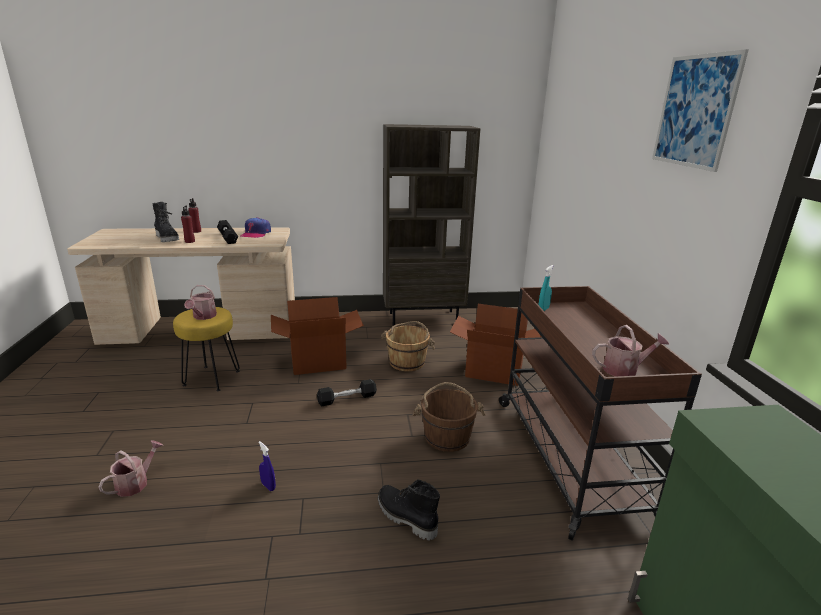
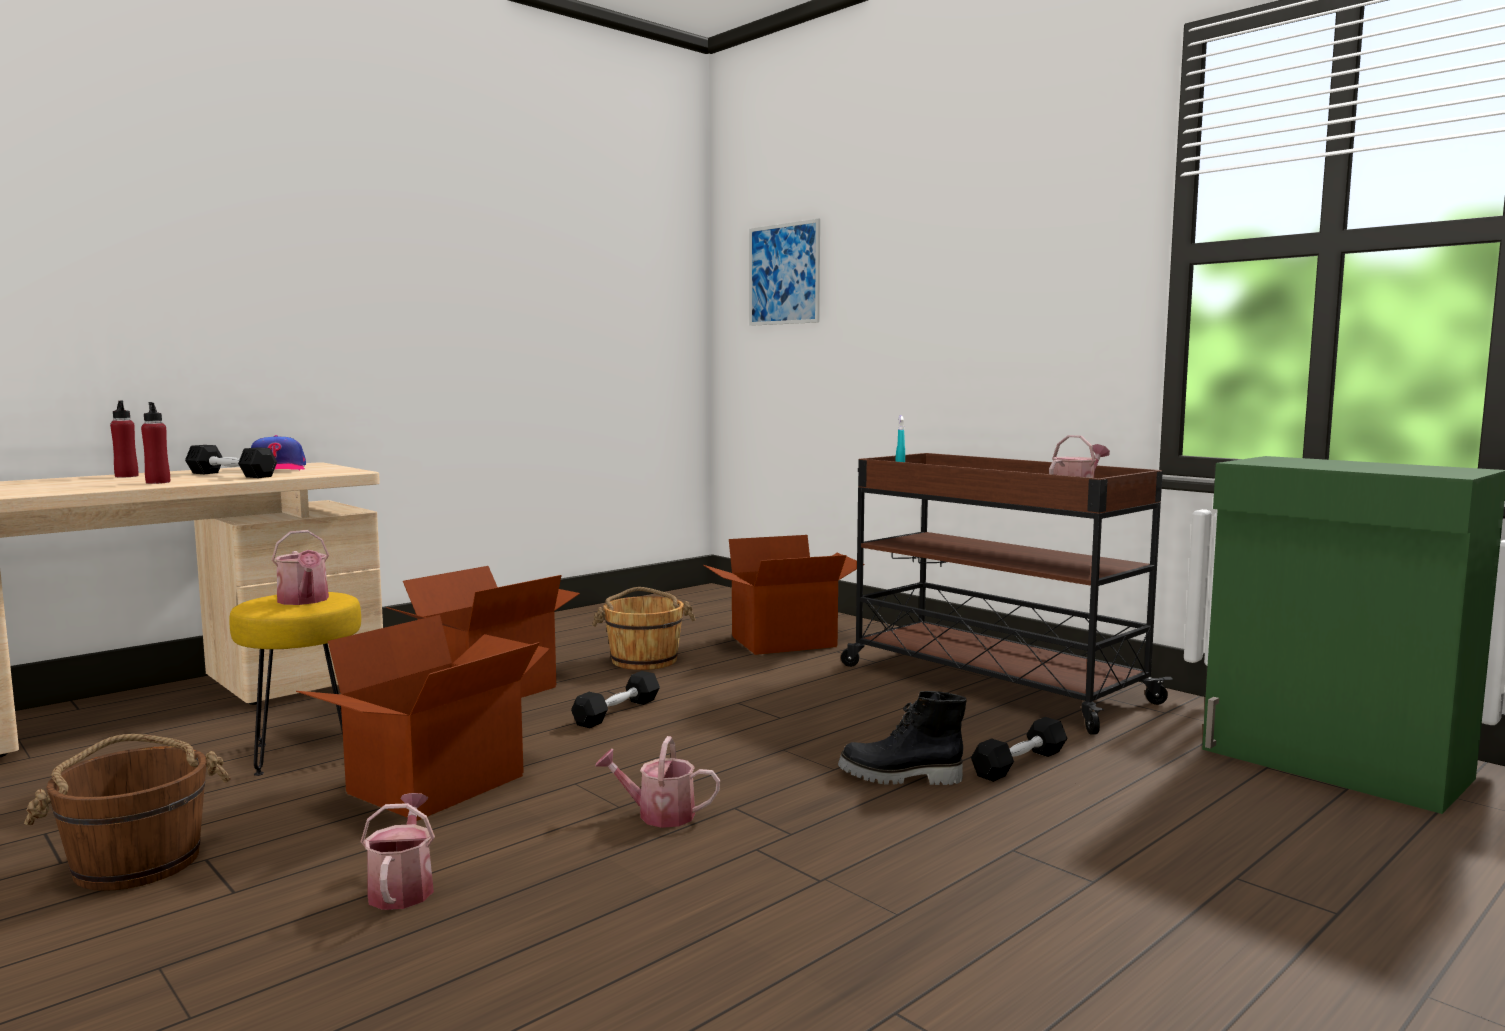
camera: 35 degrees left, 15 degrees down
black boot [153,202,179,242] -> none
blue spray bottle [258,441,276,491] -> watering can [595,736,720,828]
brown bookcase [383,124,481,326] -> none
brown bucket [412,382,486,452] -> brown bucket moved to [24,734,231,891]
picture [652,49,749,172] -> picture moved to [749,219,820,326]
none -> cardboard box [296,615,550,821]
none -> black dumbbell [971,717,1067,782]

